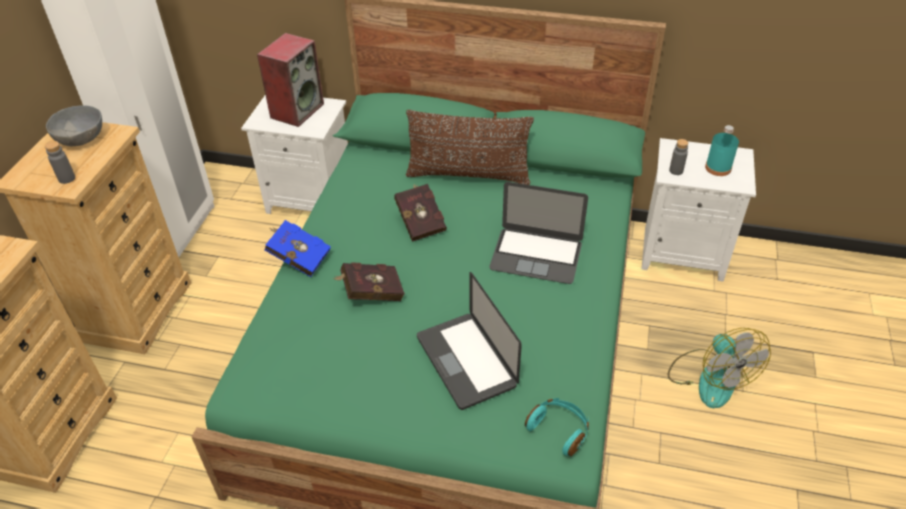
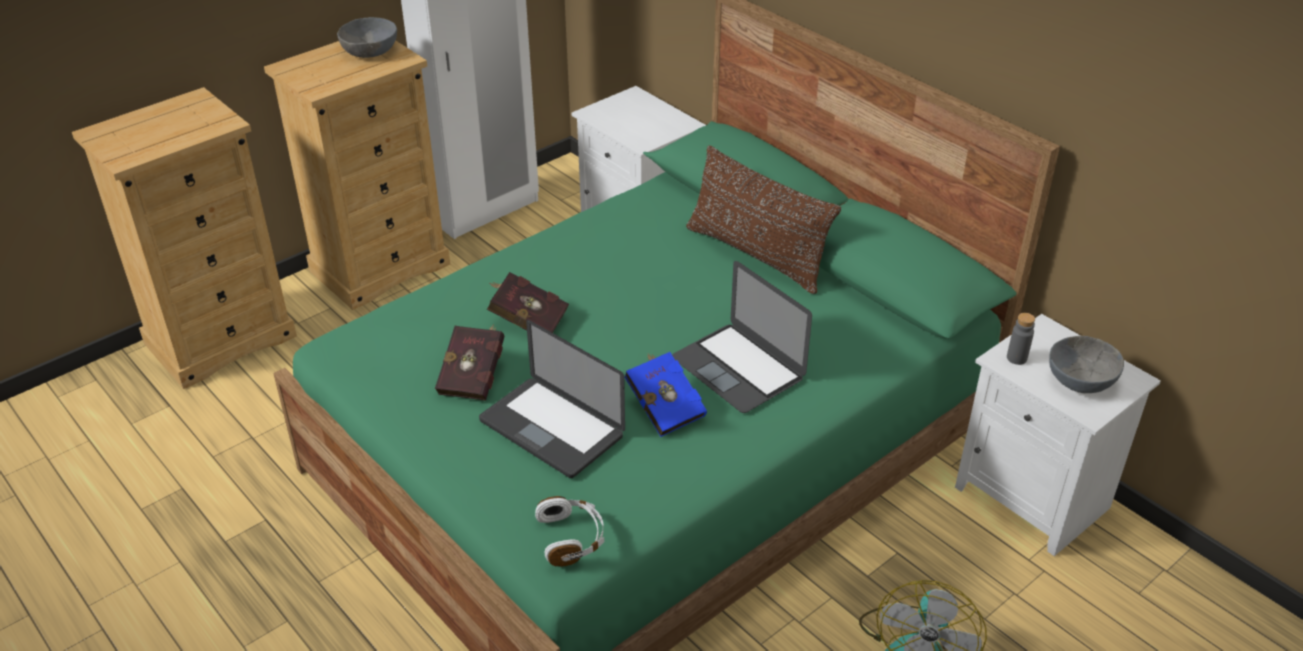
camera: 35 degrees right, 5 degrees down
grey bottle [45,141,75,184] -> none
speaker [257,33,324,127] -> none
blue book [264,220,331,277] -> blue book moved to [625,352,707,437]
red book [394,184,447,242] -> red book moved to [435,324,504,401]
laptop [417,272,522,410] -> laptop turned 60 degrees counterclockwise [479,320,625,478]
turquoise headphones [525,398,589,456] -> white headphones [535,496,604,567]
turquoise bottle [705,125,739,176] -> grey bowl [1049,336,1124,393]

